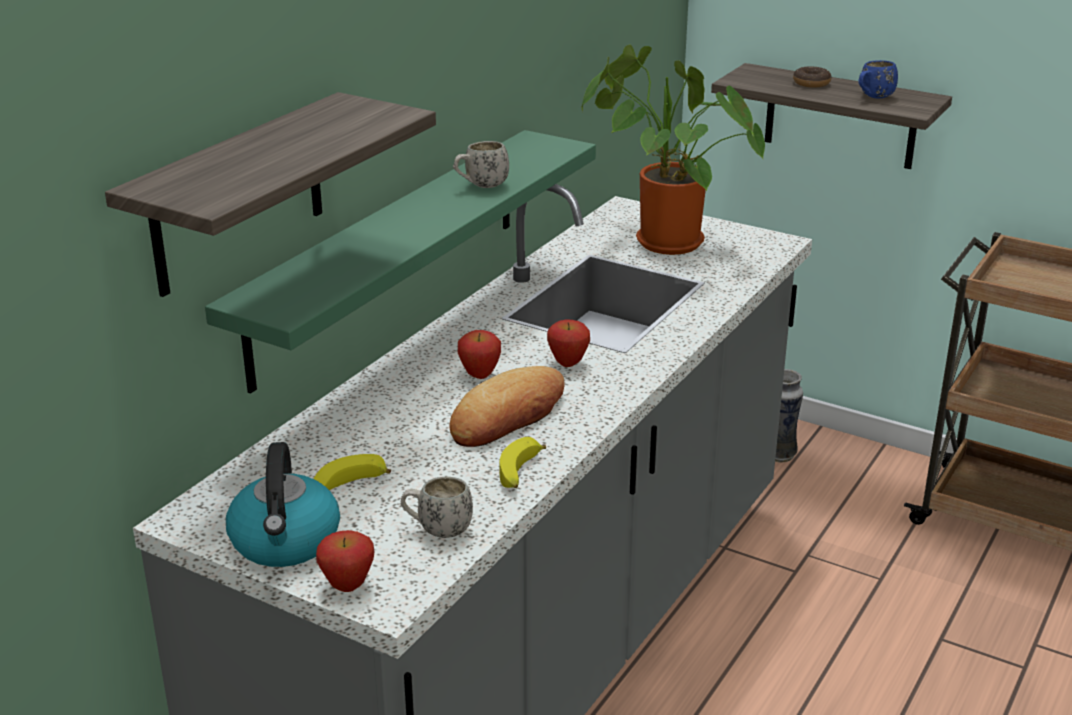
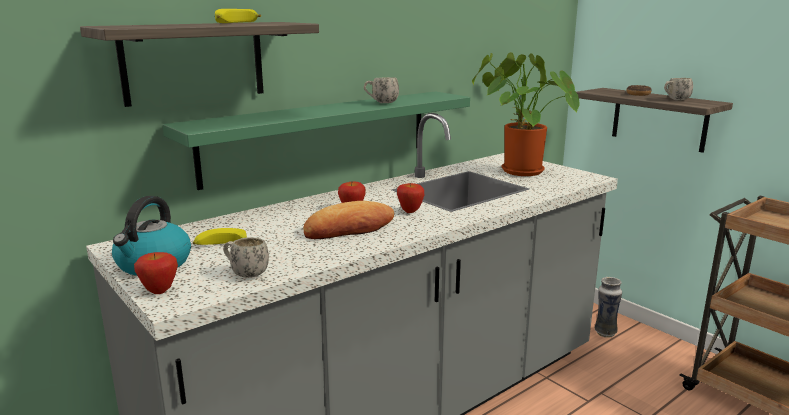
camera: 20 degrees right, 10 degrees down
banana [499,437,546,488] -> banana moved to [215,9,261,23]
blue mug [858,60,898,98] -> white mug [664,78,693,100]

